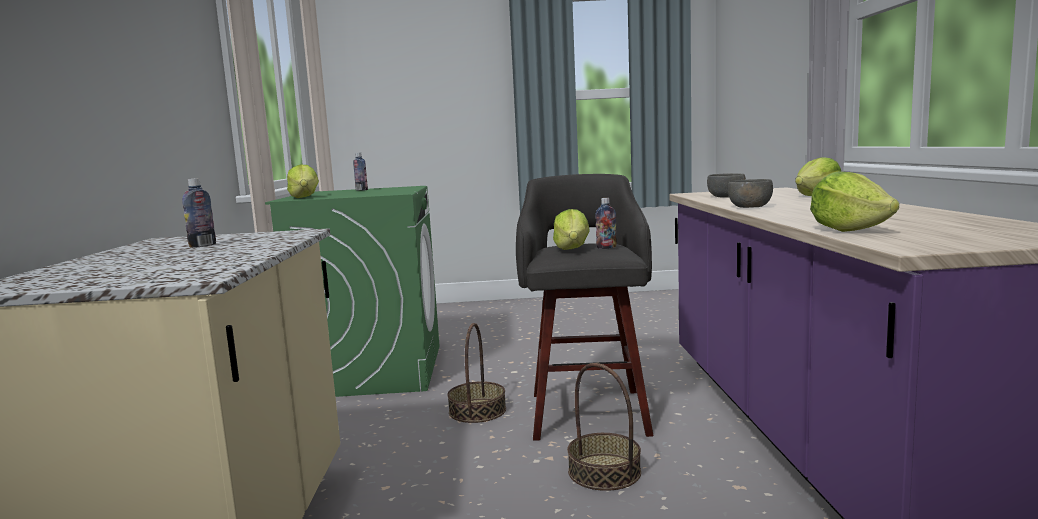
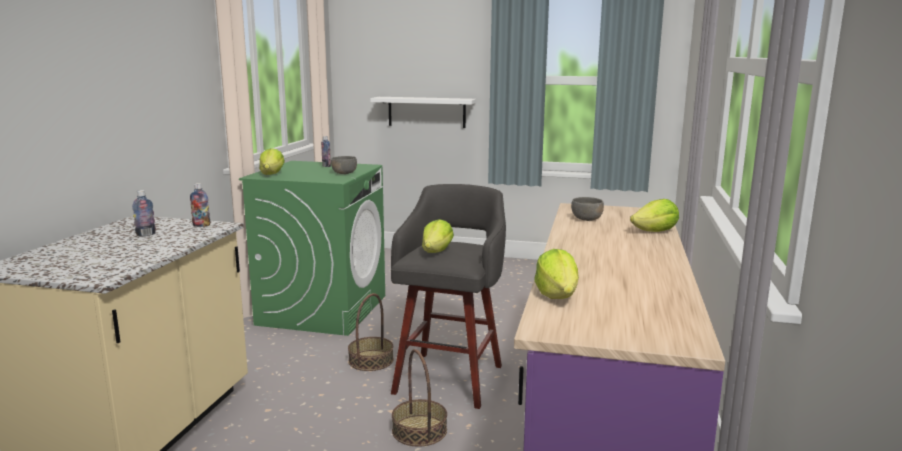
camera: 15 degrees right, 5 degrees up
bottle [595,198,617,249] -> bottle moved to [190,183,210,227]
grey bowl [728,179,773,208] -> grey bowl moved to [331,156,357,174]
none -> white shelf [370,97,477,128]

